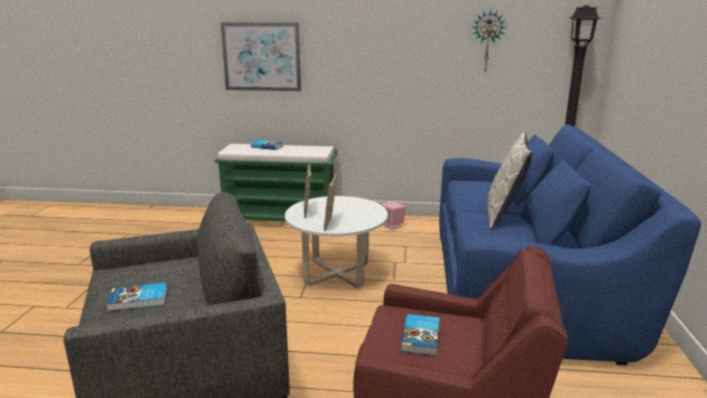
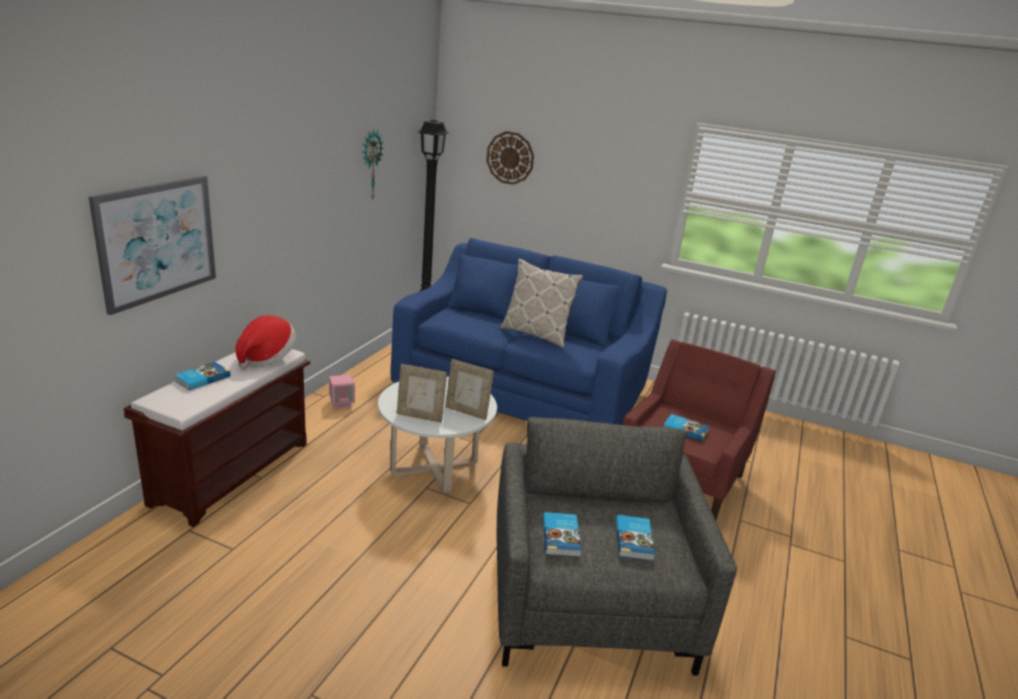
camera: 75 degrees left, 5 degrees up
green bench [214,144,337,222] -> brown bench [124,349,310,527]
none -> hat [235,315,296,369]
none -> wall clock [486,131,534,185]
none -> book [543,512,582,557]

